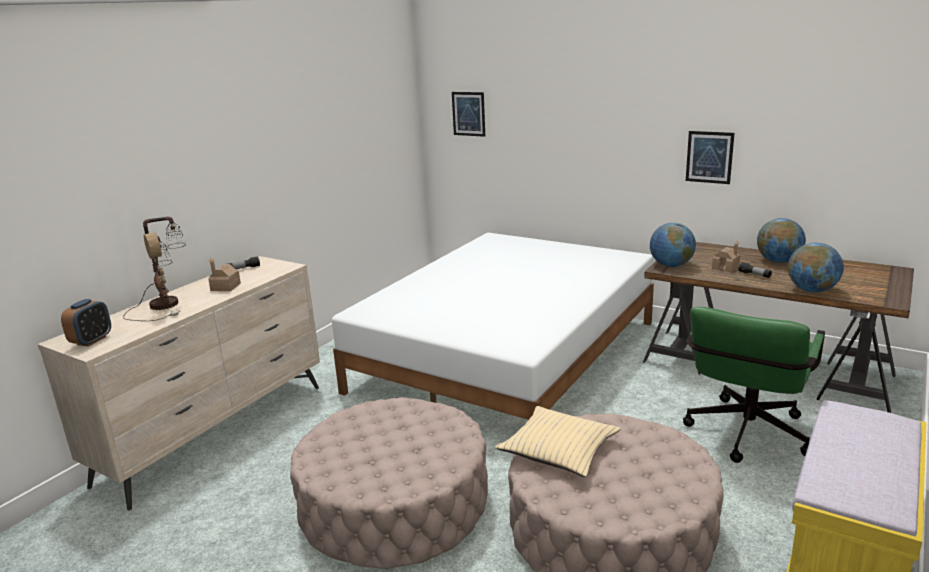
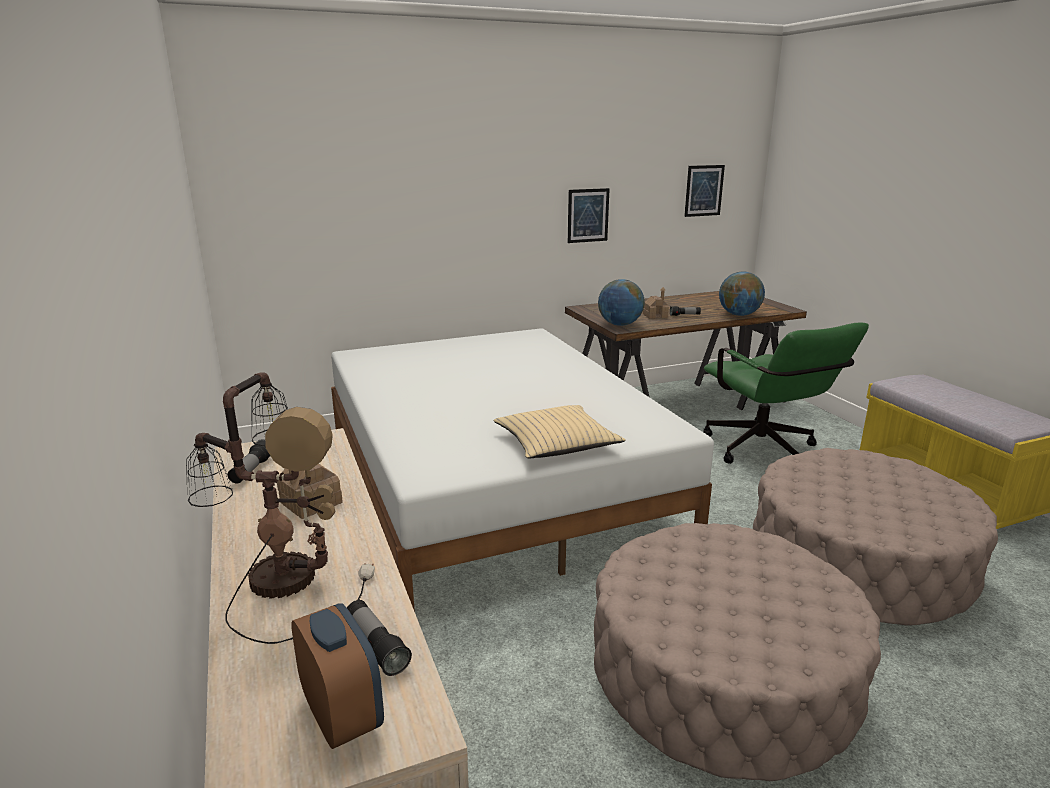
camera: 55 degrees left, 0 degrees up
picture [452,92,485,137] -> picture moved to [684,165,725,217]
beige pillow [495,406,621,477] -> beige pillow moved to [494,405,626,459]
globe [757,218,806,263] -> none
none -> flashlight [347,600,412,676]

